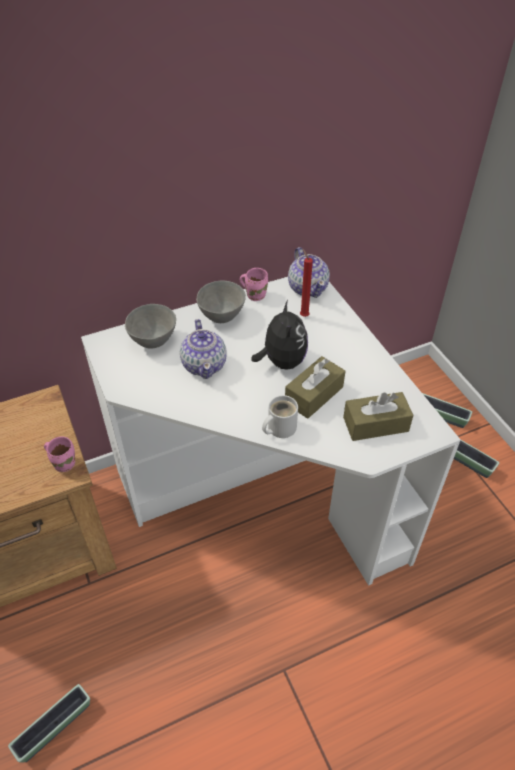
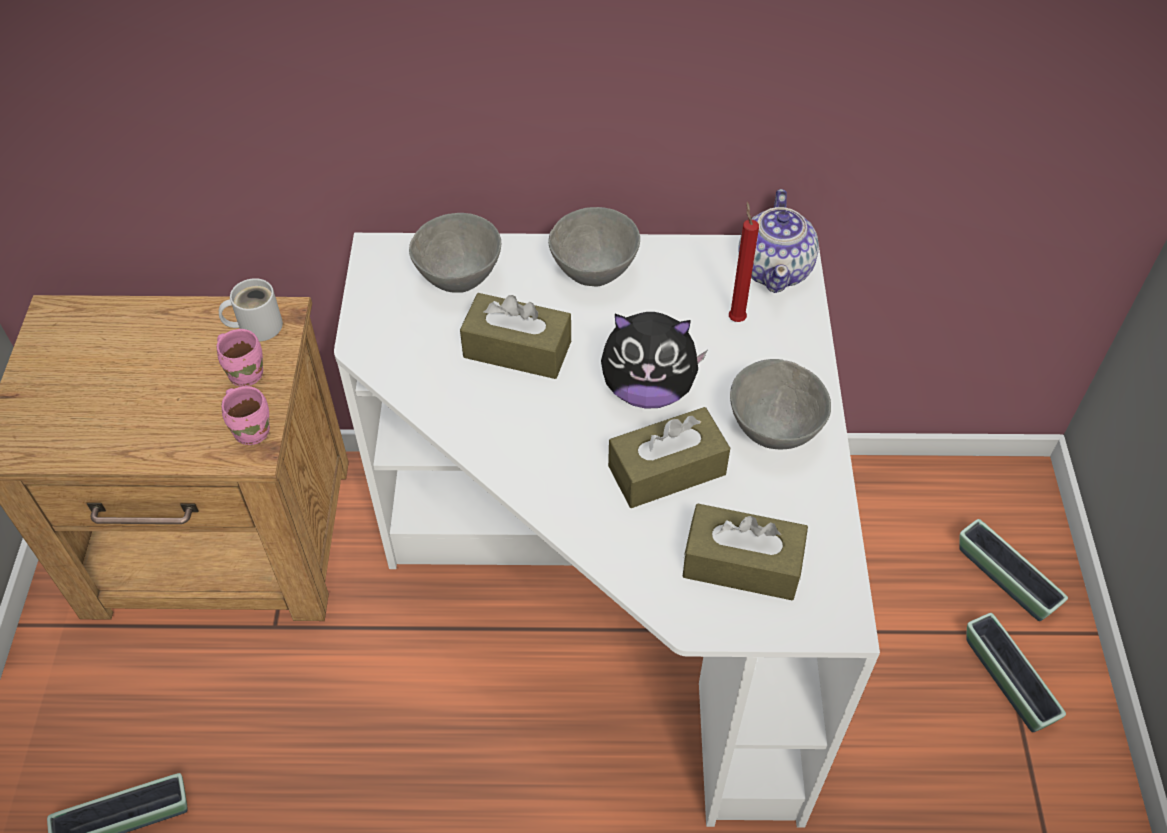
camera: 25 degrees right, 5 degrees up
teapot [180,319,226,379] -> brown tissue box [460,293,571,379]
pink mug [240,268,268,301] -> pink mug moved to [217,329,263,387]
plush toy [251,300,308,370] -> plush toy turned 75 degrees clockwise [601,312,707,409]
white mug [262,395,298,438] -> white mug moved to [219,278,283,342]
none -> grey bowl [730,359,831,449]

